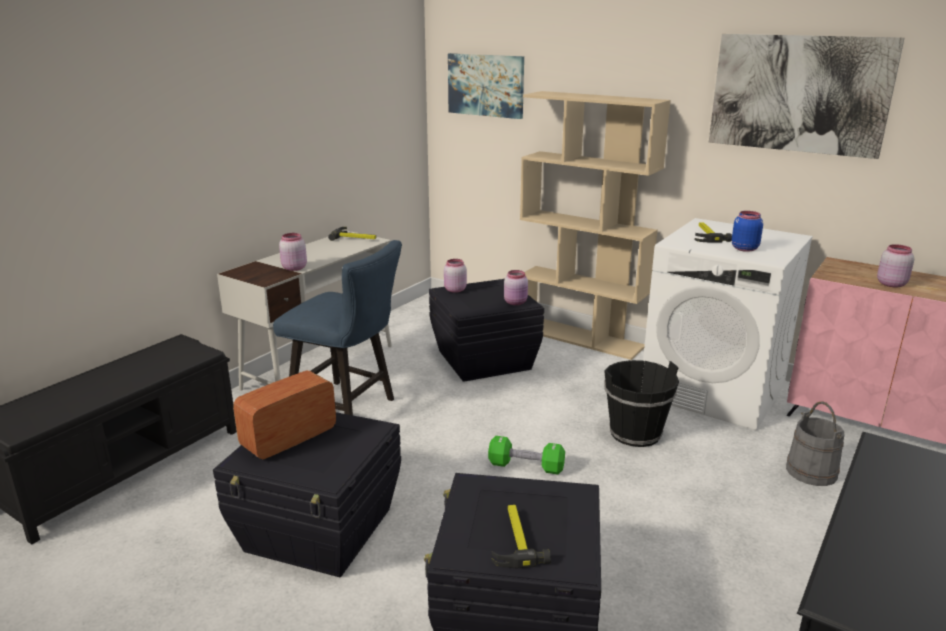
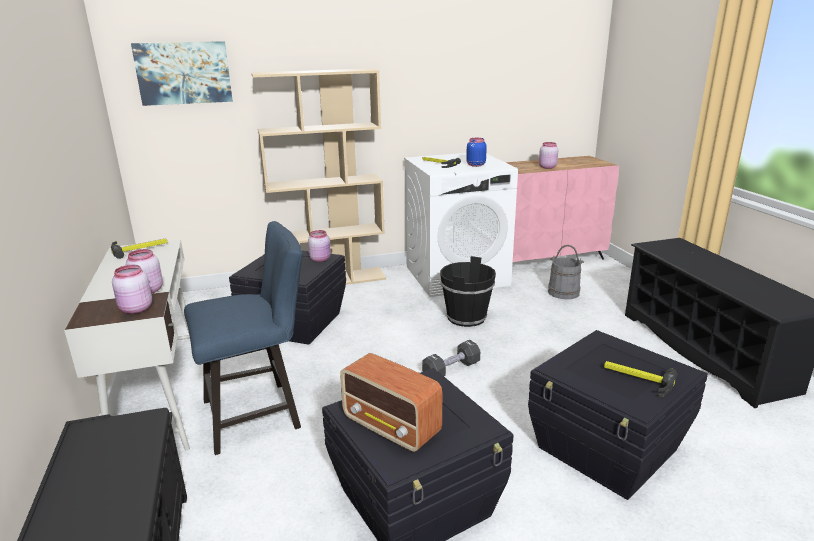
camera: 50 degrees left, 0 degrees up
radio [233,370,336,460] -> radio turned 45 degrees counterclockwise [340,353,442,452]
pink jar [444,259,467,293] -> pink jar moved to [112,265,152,314]
green dumbbell [488,436,565,474] -> black dumbbell [422,340,480,376]
picture [709,34,904,159] -> none

